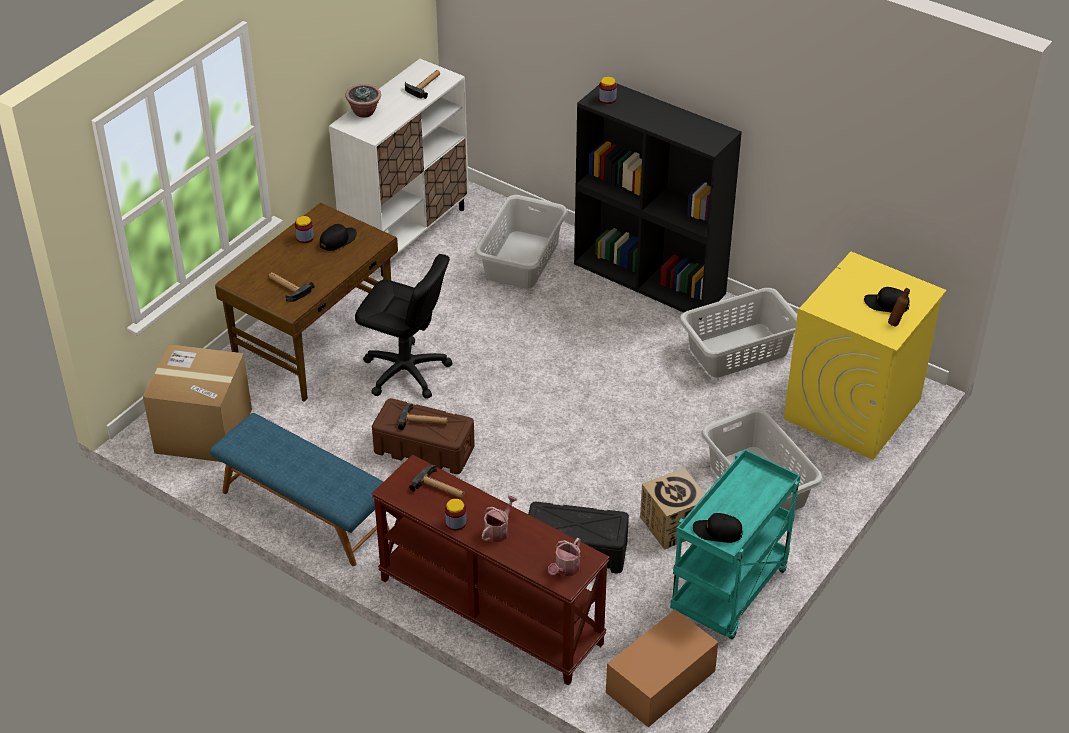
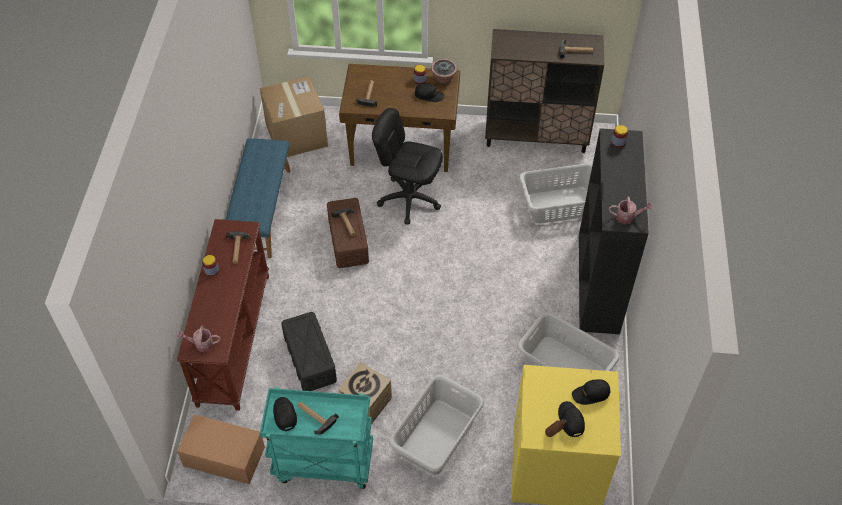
camera: 60 degrees right, 10 degrees up
white cabinet [329,59,469,277] -> brown cabinet [485,29,604,153]
potted plant [345,84,381,118] -> potted plant moved to [431,59,457,84]
black office chair [355,254,453,399] -> black office chair turned 120 degrees clockwise [372,108,443,224]
watering can [482,495,518,542] -> watering can moved to [609,196,653,224]
none -> hammer [297,402,339,435]
none -> black cap [572,379,611,405]

